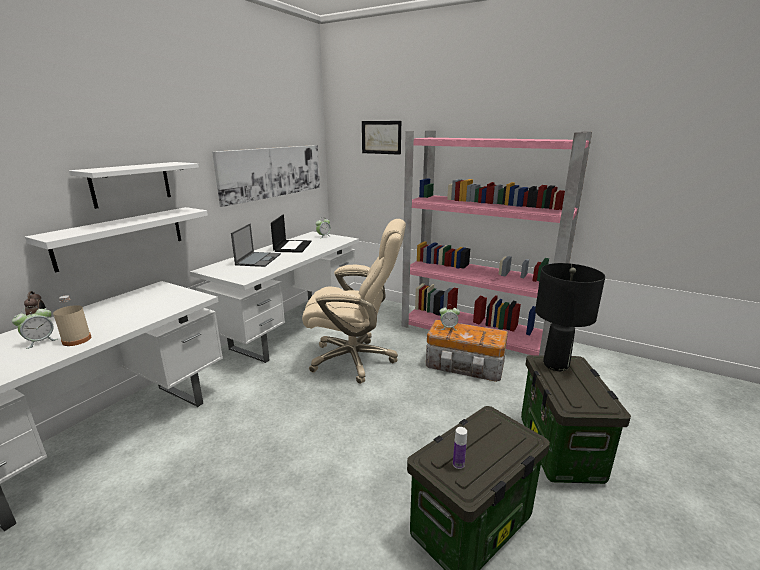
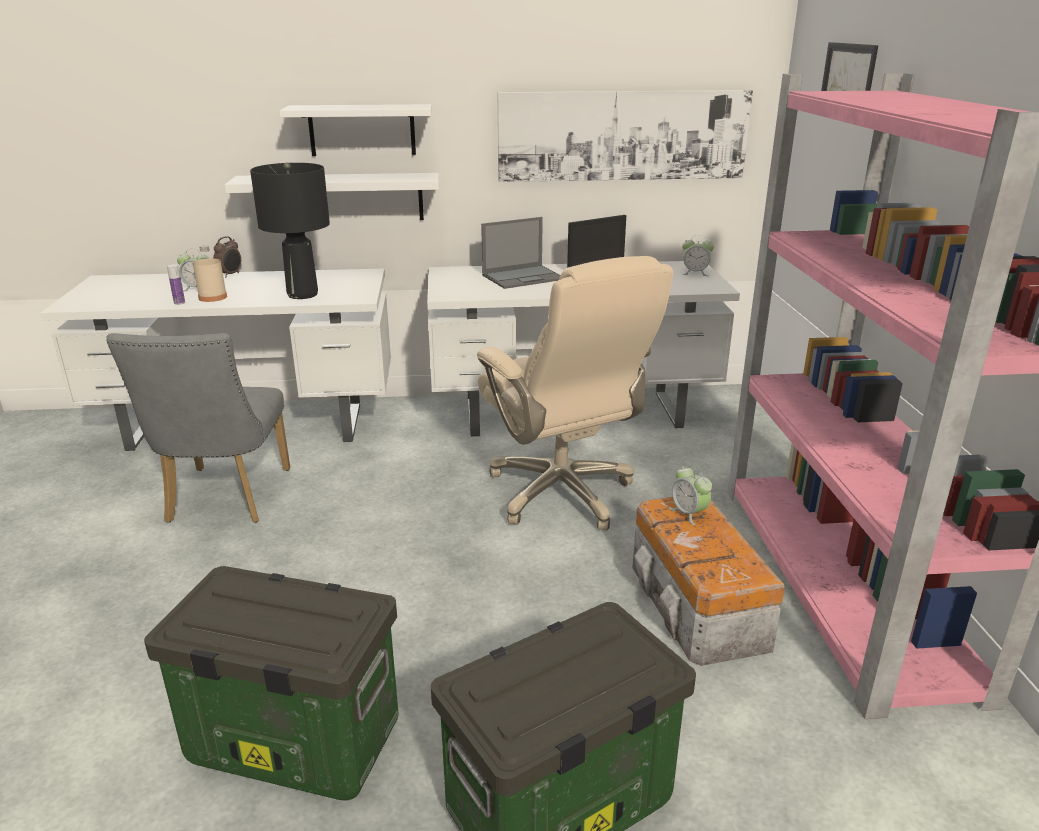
camera: 55 degrees right, 5 degrees up
bottle [453,427,467,469] -> bottle moved to [167,264,185,305]
black table lamp [535,263,605,371] -> black table lamp moved to [250,162,330,299]
none -> grey chair [106,333,290,523]

